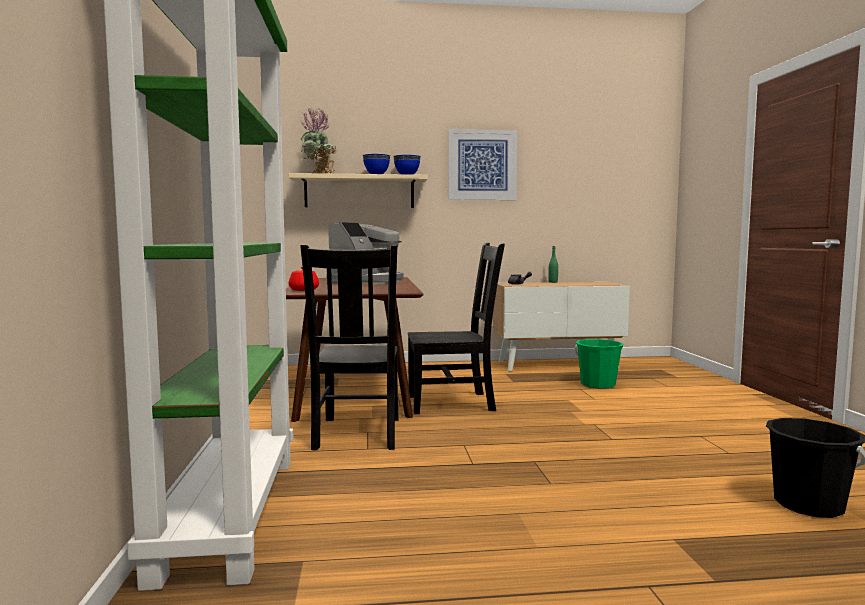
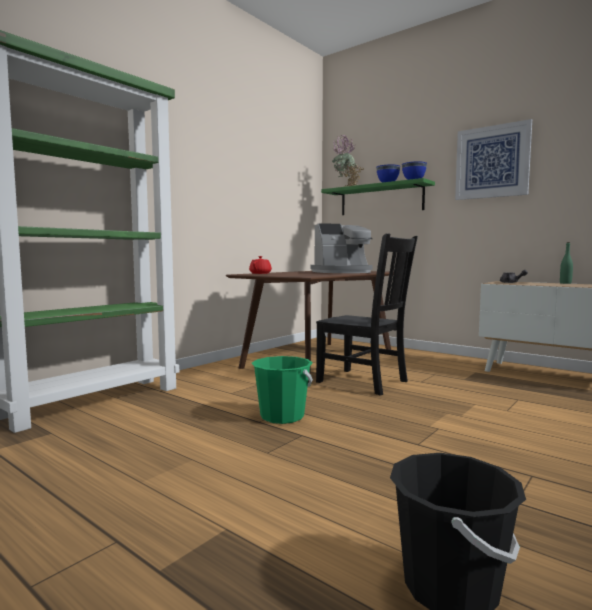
camera: 45 degrees right, 0 degrees up
beige shelf [289,173,428,208] -> green shelf [321,178,435,215]
black chair [300,245,399,451] -> none
green bucket [574,339,624,389] -> green bucket moved to [252,356,313,424]

